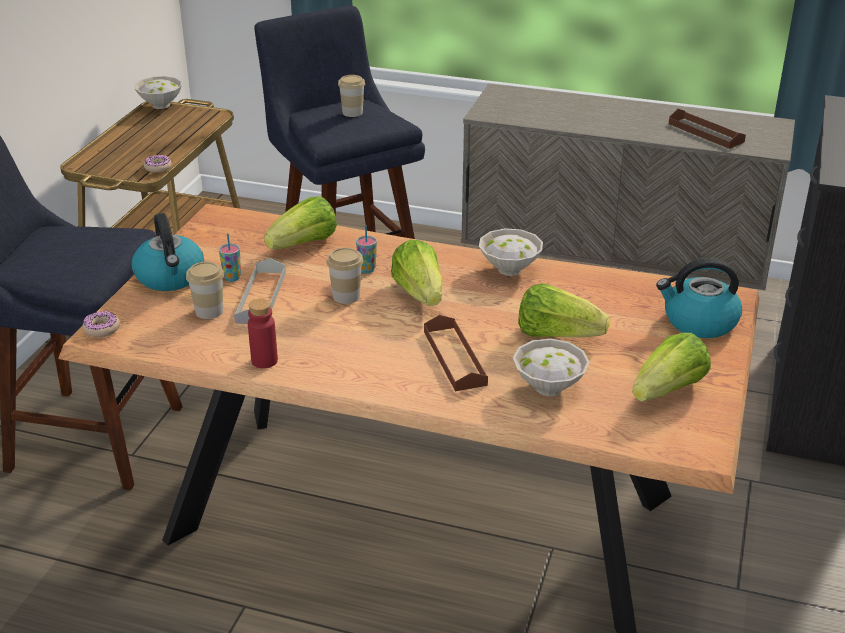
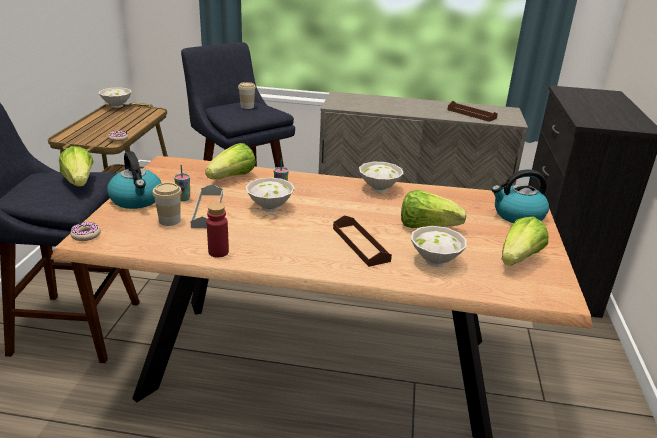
camera: 10 degrees left, 5 degrees down
cup [326,247,363,304] -> white bowl [245,177,294,212]
lettuce [391,240,442,306] -> lettuce moved to [59,146,94,187]

